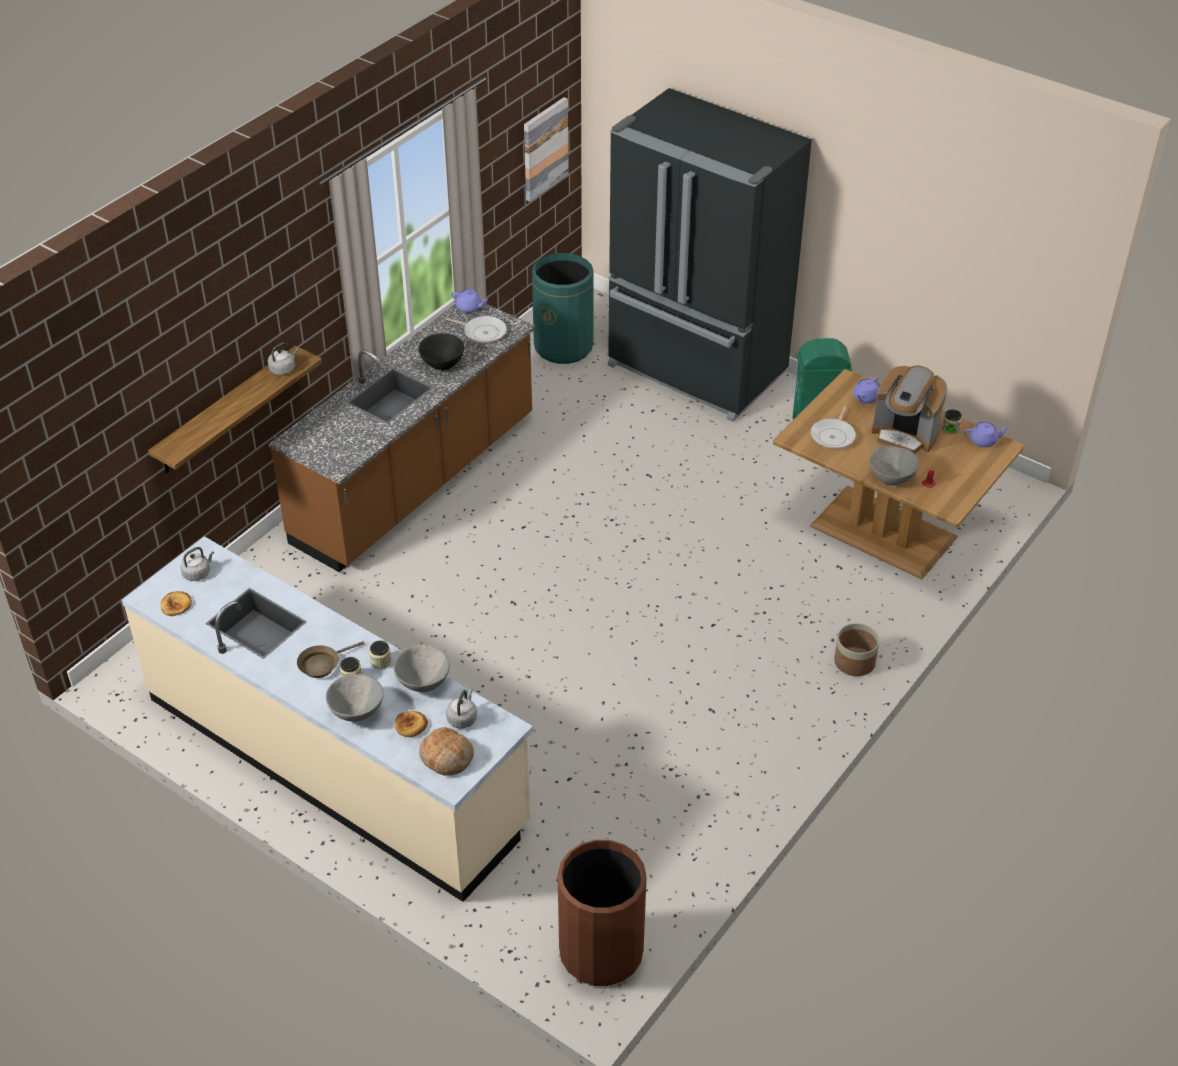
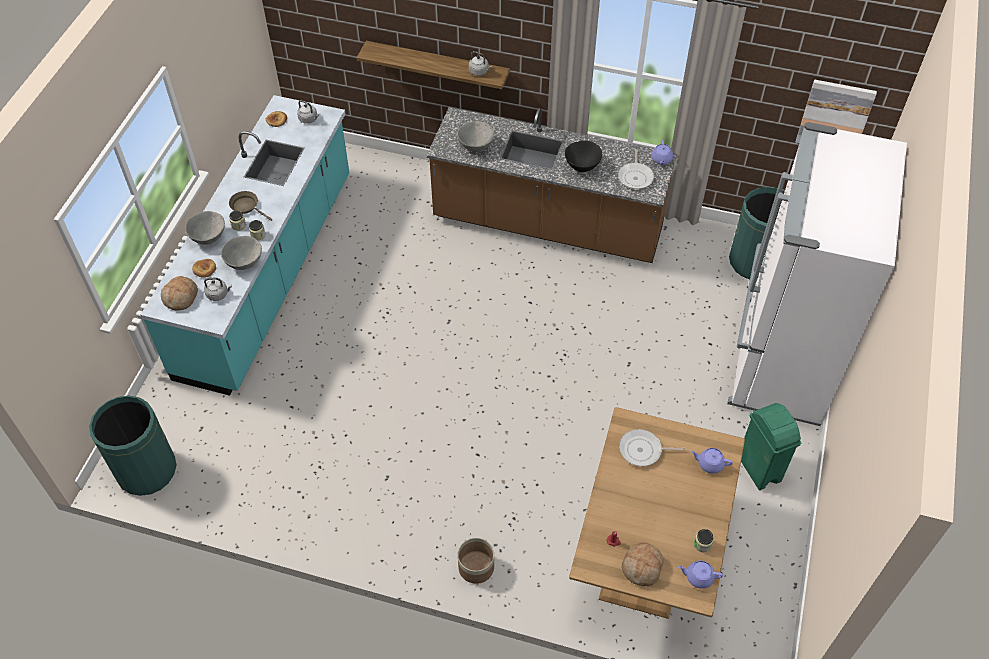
camera: 70 degrees right, 10 degrees up
beige counter [122,536,533,902] -> turquoise counter [141,95,349,396]
brown trash can [558,840,647,986] -> green trash can [89,396,176,496]
black fridge [608,88,812,422] -> white fridge [727,122,907,426]
grey bowl [869,446,919,486] -> grey bowl moved to [457,121,494,152]
coffee machine [871,365,947,454] -> none
purple teapot [964,422,1009,447] -> purple teapot turned 120 degrees clockwise [678,561,723,589]
none -> bread [622,542,663,586]

